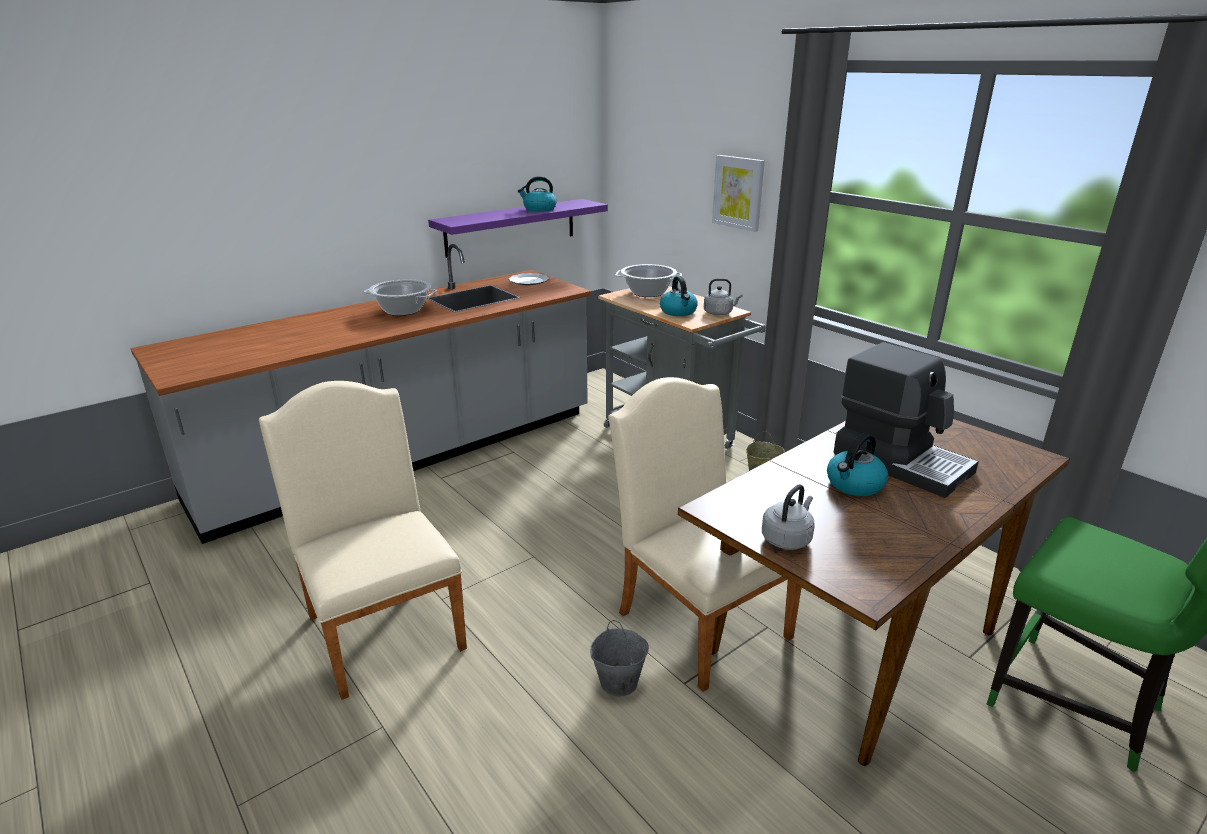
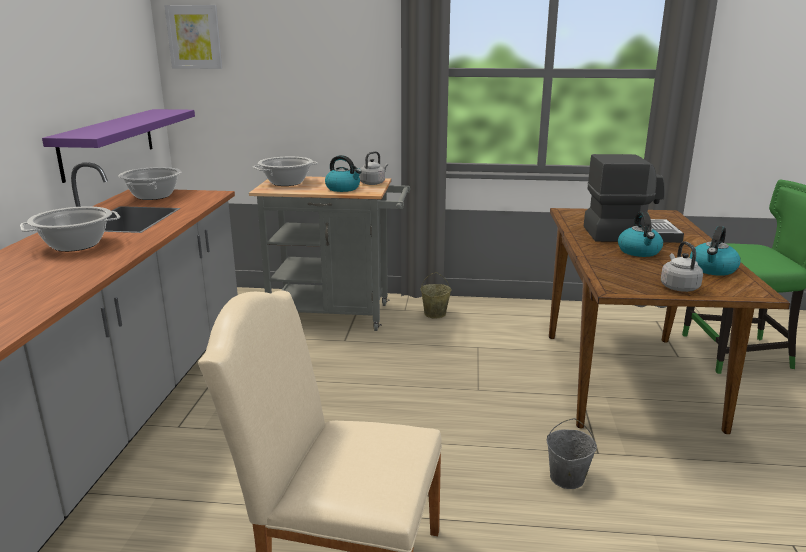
camera: 45 degrees left, 5 degrees down
plate [509,273,549,285] -> cooking pot [119,167,181,200]
kettle [518,176,557,212] -> kettle moved to [690,226,741,276]
beige chair [608,377,802,692] -> none
picture [712,155,765,232] -> picture moved to [164,5,223,69]

